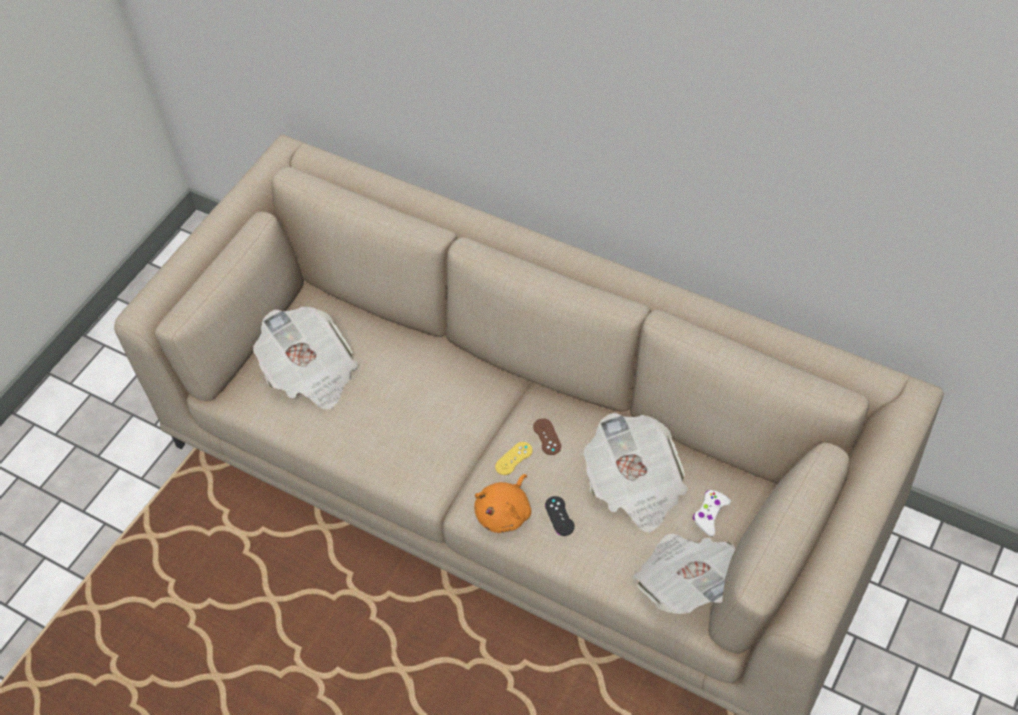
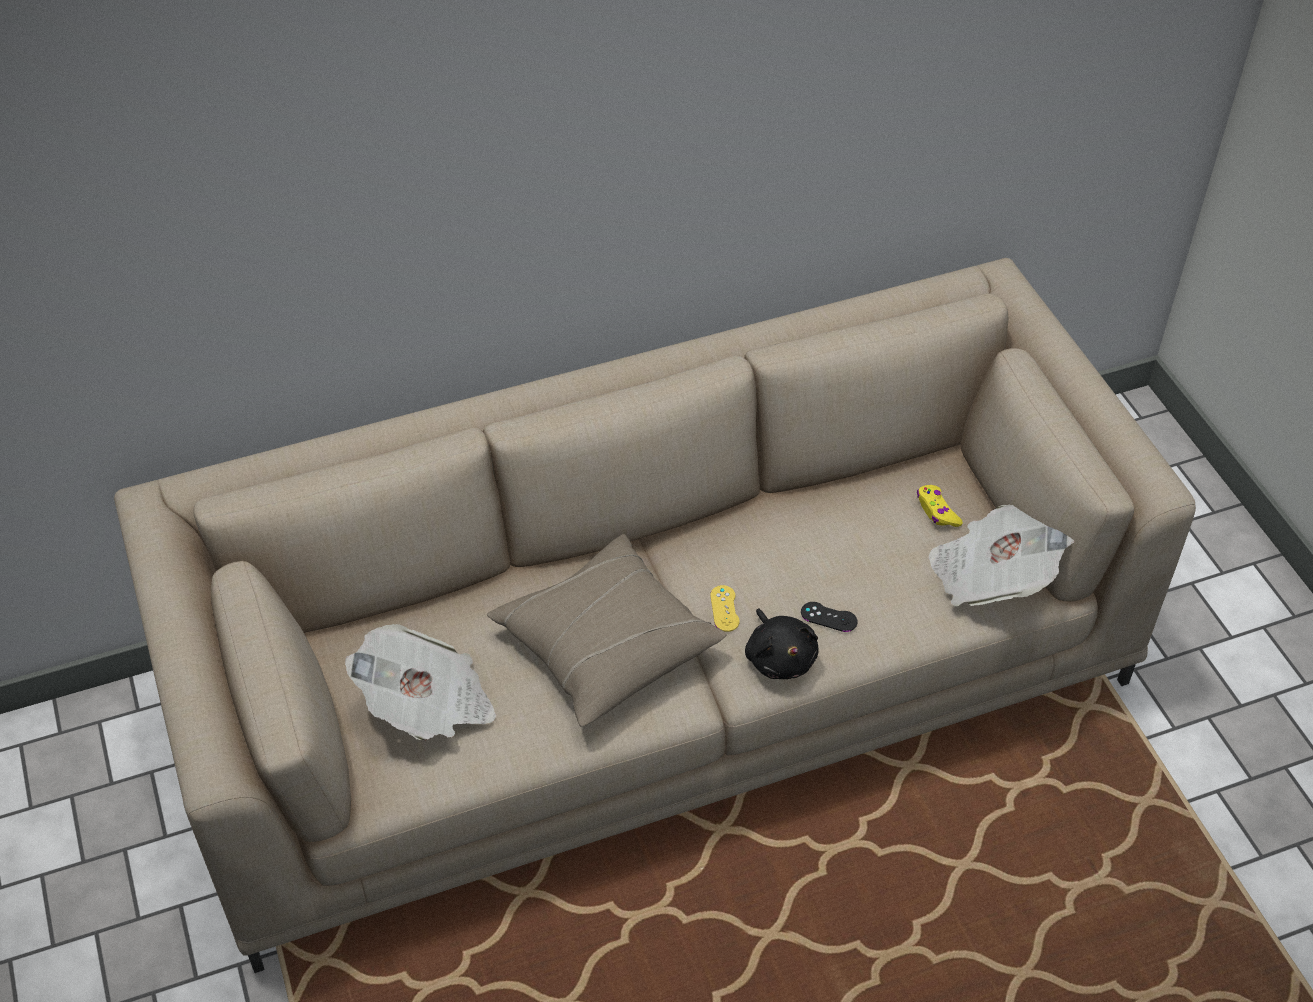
camera: 55 degrees left, 5 degrees down
orange plush toy [474,474,531,533] -> black plush toy [745,609,819,679]
brown game controller [533,418,561,455] -> none
newspaper [584,412,688,532] -> none
white game controller [693,490,731,536] -> yellow game controller [917,485,963,527]
none -> beige pillow [487,534,727,727]

